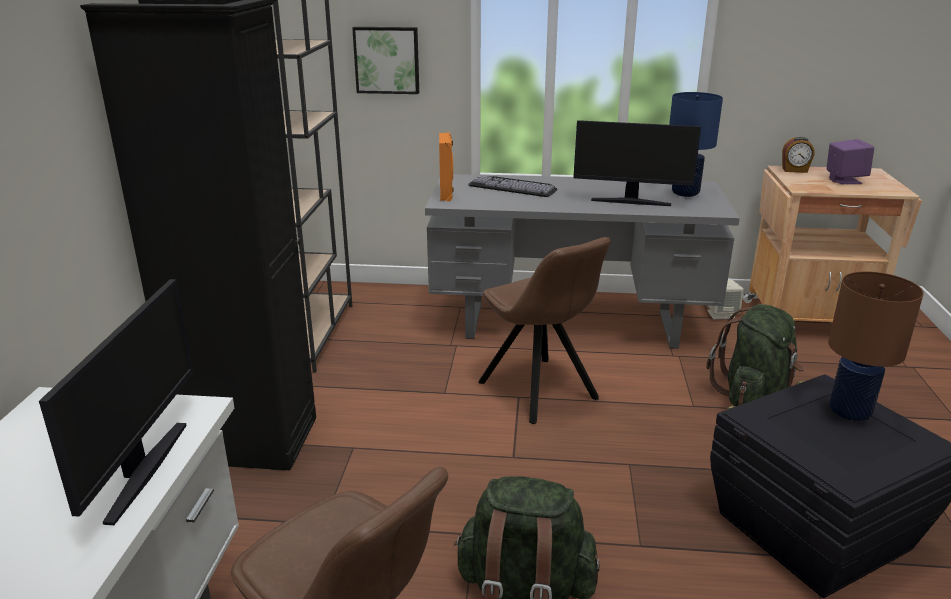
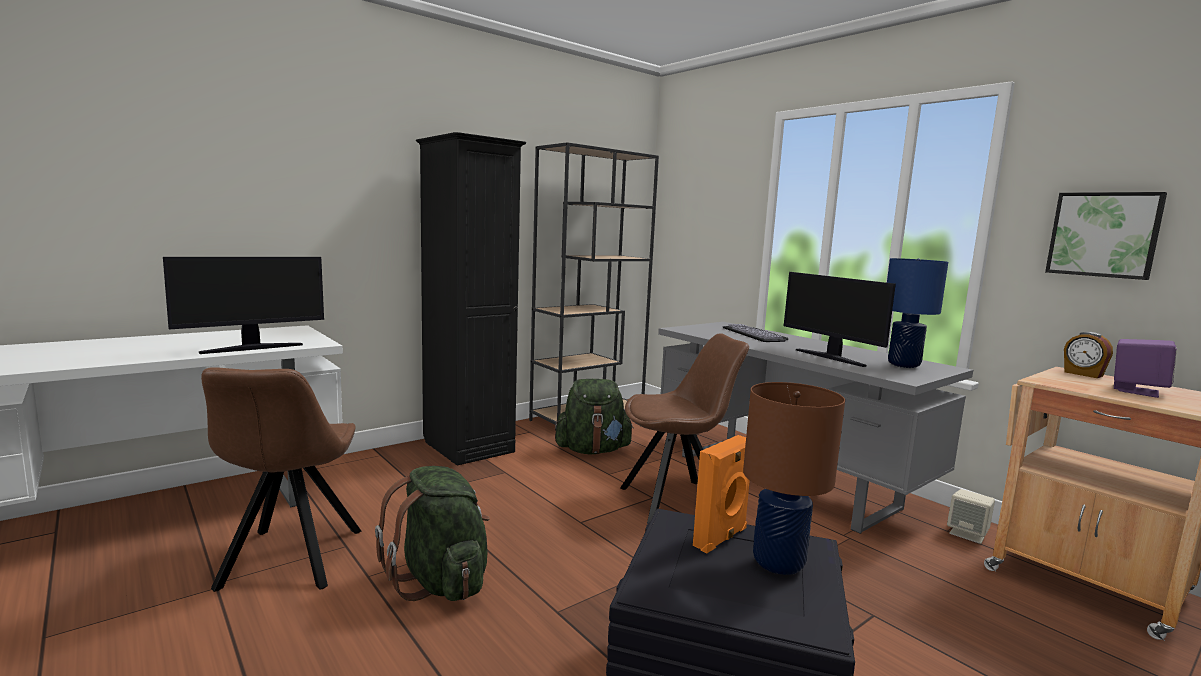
camera: 45 degrees right, 15 degrees down
picture [352,27,419,94] -> picture moved to [1045,192,1167,280]
orange speaker [439,132,454,201] -> orange speaker moved to [693,435,750,554]
brown chair [478,237,611,424] -> brown chair turned 120 degrees counterclockwise [620,333,749,524]
green backpack [706,304,804,406] -> green backpack moved to [555,379,634,454]

